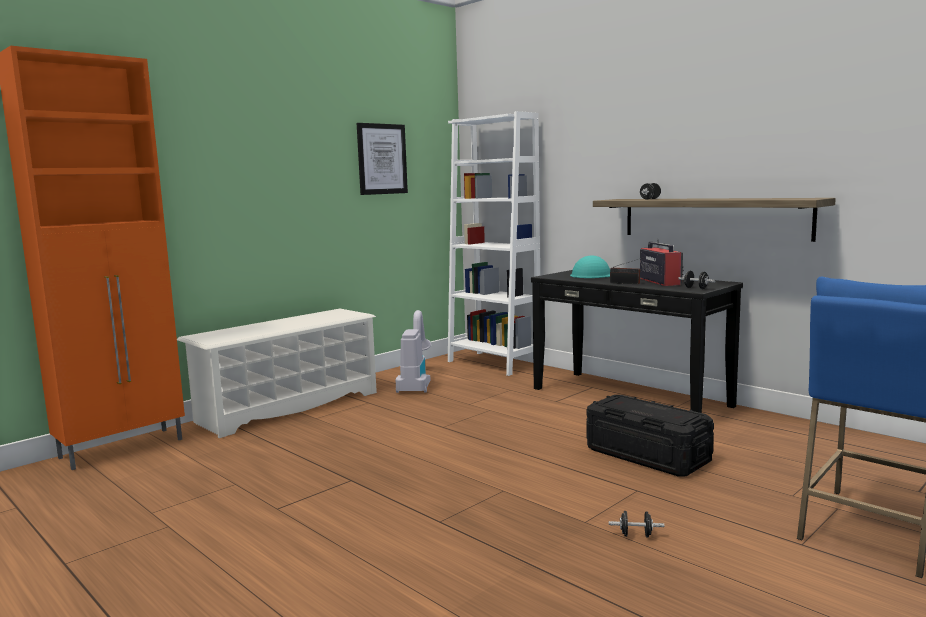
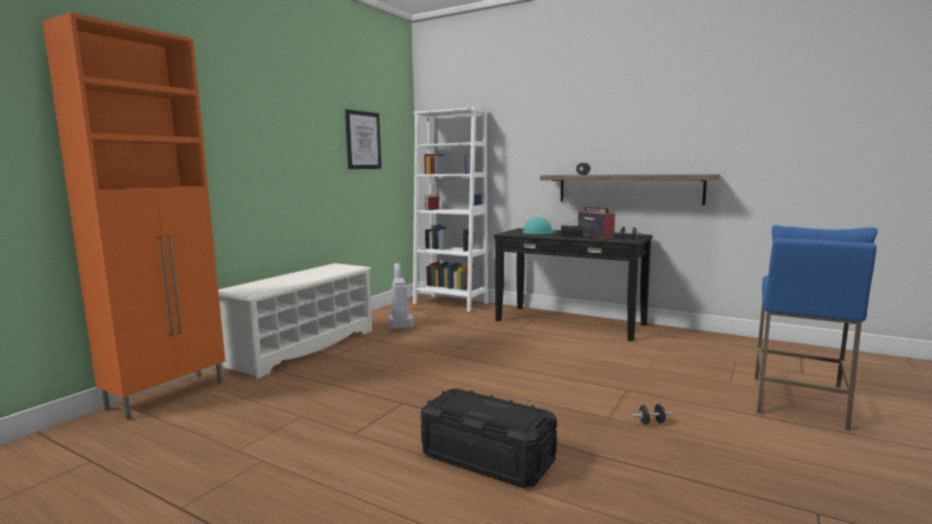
camera: 15 degrees left, 0 degrees up
black storage box [587,395,714,477] -> black storage box moved to [421,388,557,488]

